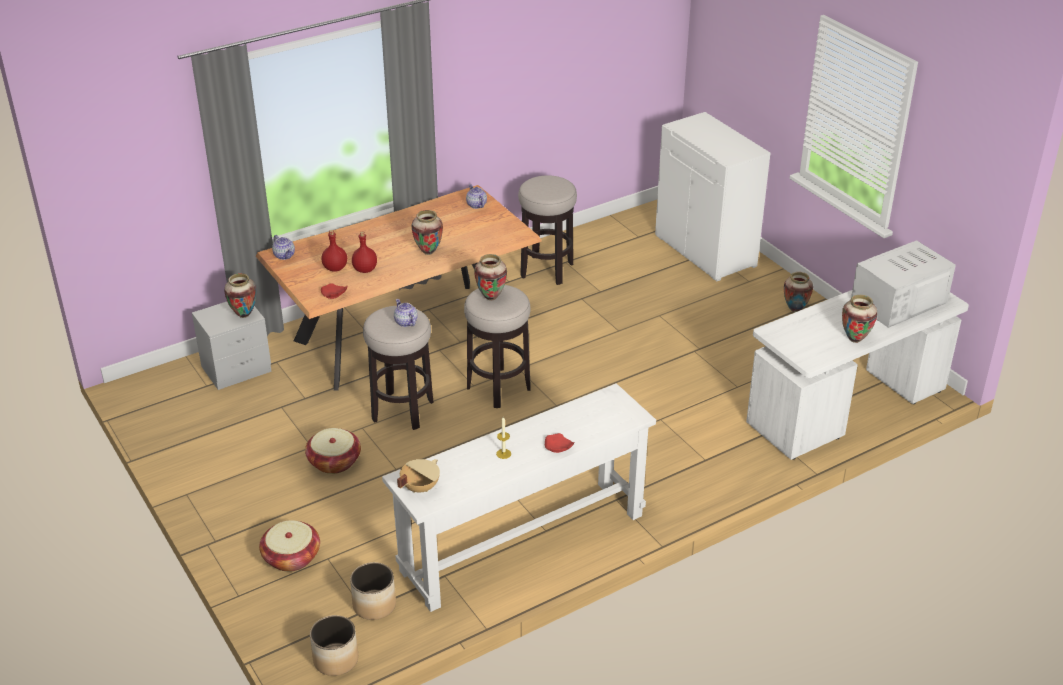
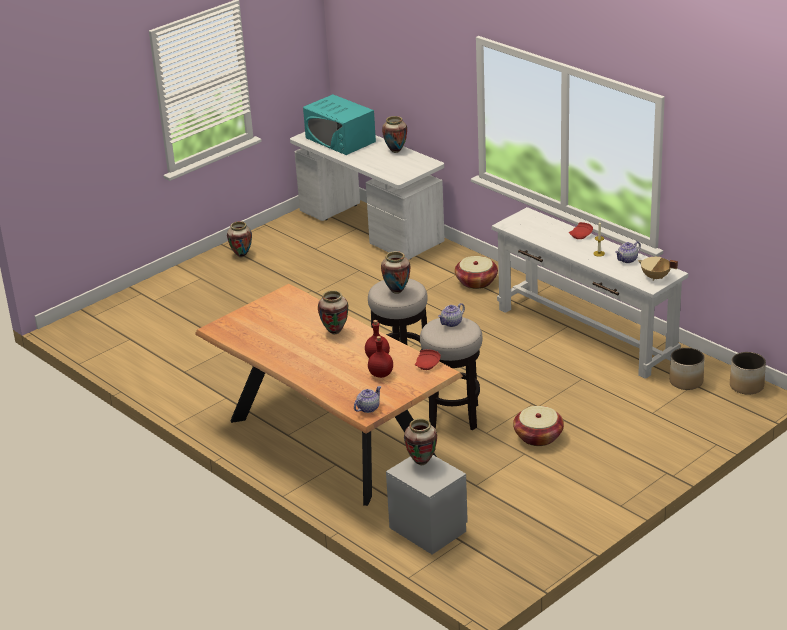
camera: 100 degrees left, 5 degrees down
basket [259,520,320,572] -> basket moved to [455,256,498,289]
teapot [466,184,487,209] -> teapot moved to [615,241,641,263]
stool [518,175,577,285] -> none
white cabinet [655,112,770,282] -> none
white microwave [851,240,956,328] -> turquoise microwave [303,94,376,155]

